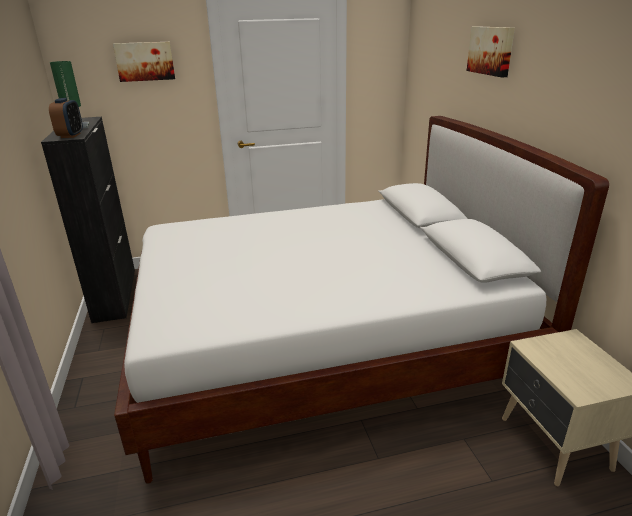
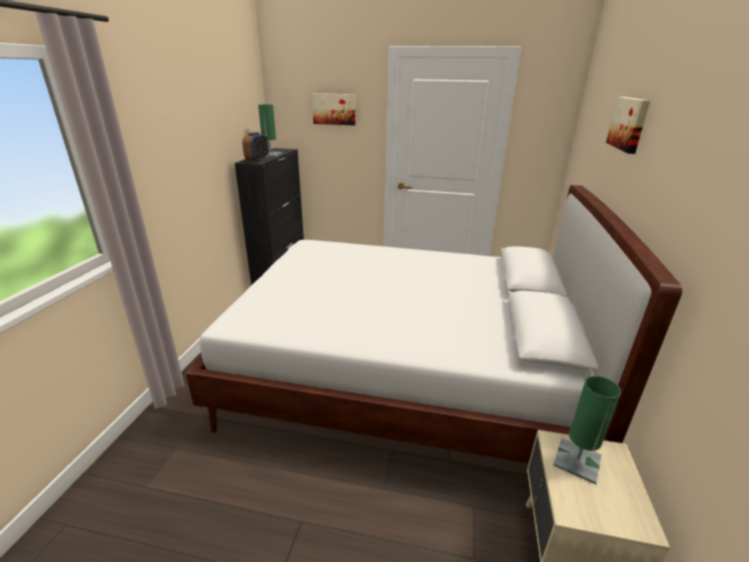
camera: 25 degrees right, 0 degrees up
none -> green table lamp [553,376,621,485]

